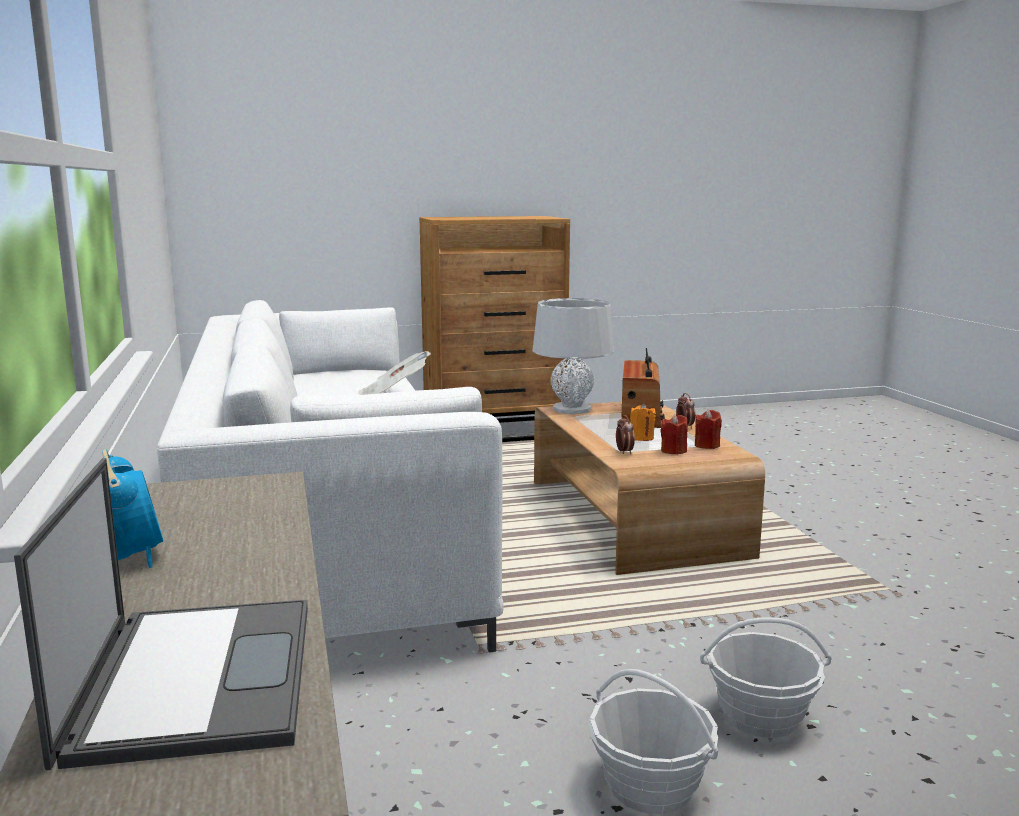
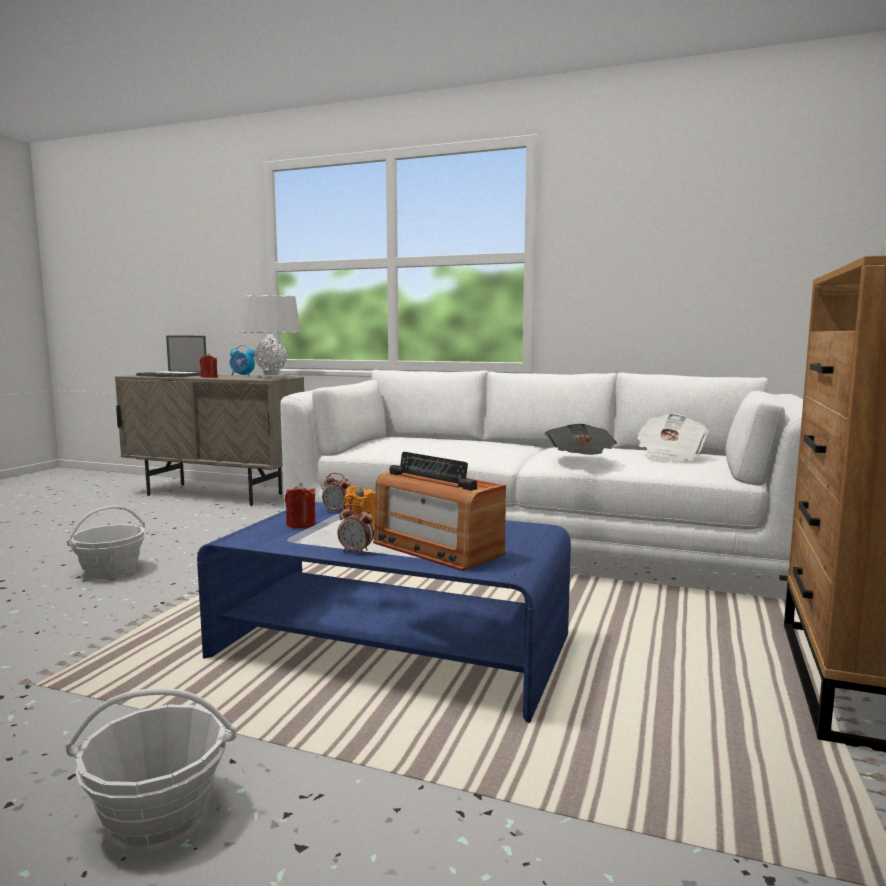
camera: 125 degrees right, 5 degrees down
grey table lamp [533,298,614,414] -> grey table lamp moved to [239,295,301,378]
brown coffee table [534,402,765,575] -> blue coffee table [197,502,571,723]
basket [589,669,718,814] -> basket moved to [65,688,236,846]
red candle [695,410,722,449] -> red candle moved to [200,354,218,378]
none -> newspaper [636,413,709,463]

